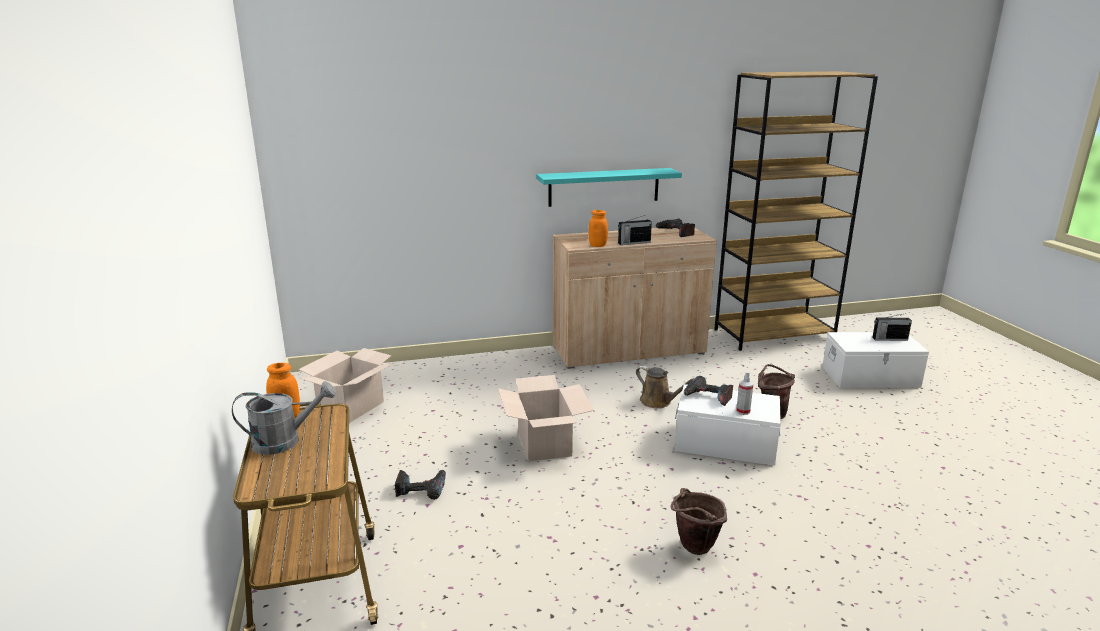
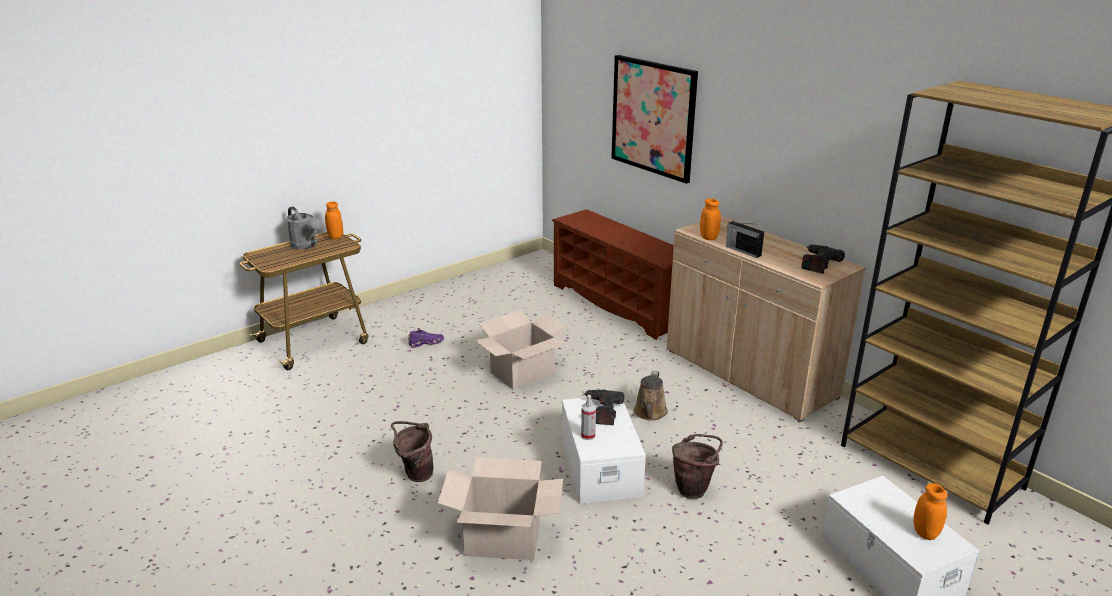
camera: 65 degrees right, 5 degrees up
cardboard box [298,348,393,423] -> cardboard box moved to [438,457,563,560]
power drill [395,470,446,500] -> purple shoe [408,328,444,348]
turquoise shelf [536,168,682,207] -> none
radio [872,313,912,341] -> orange jar [914,483,948,540]
none -> brown shoe rack [552,209,674,340]
none -> picture [611,55,698,184]

